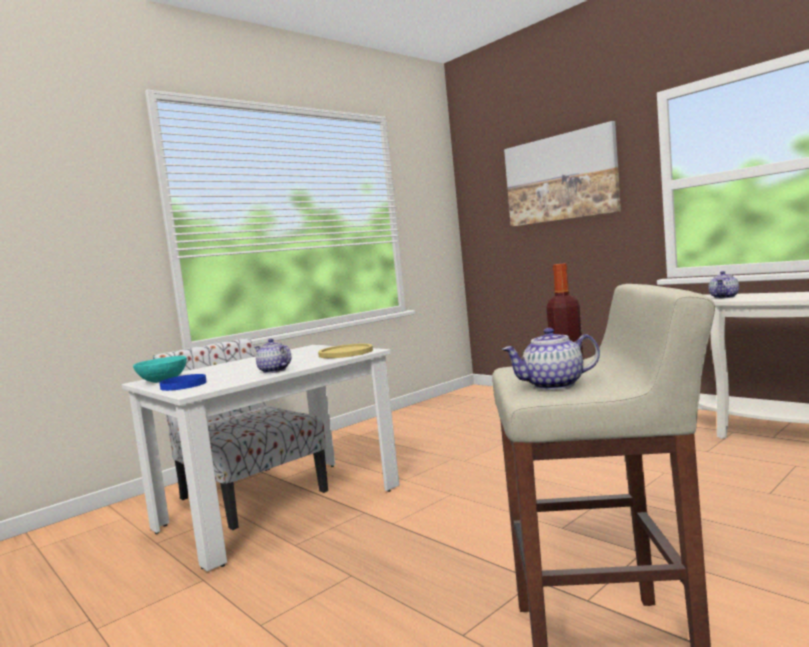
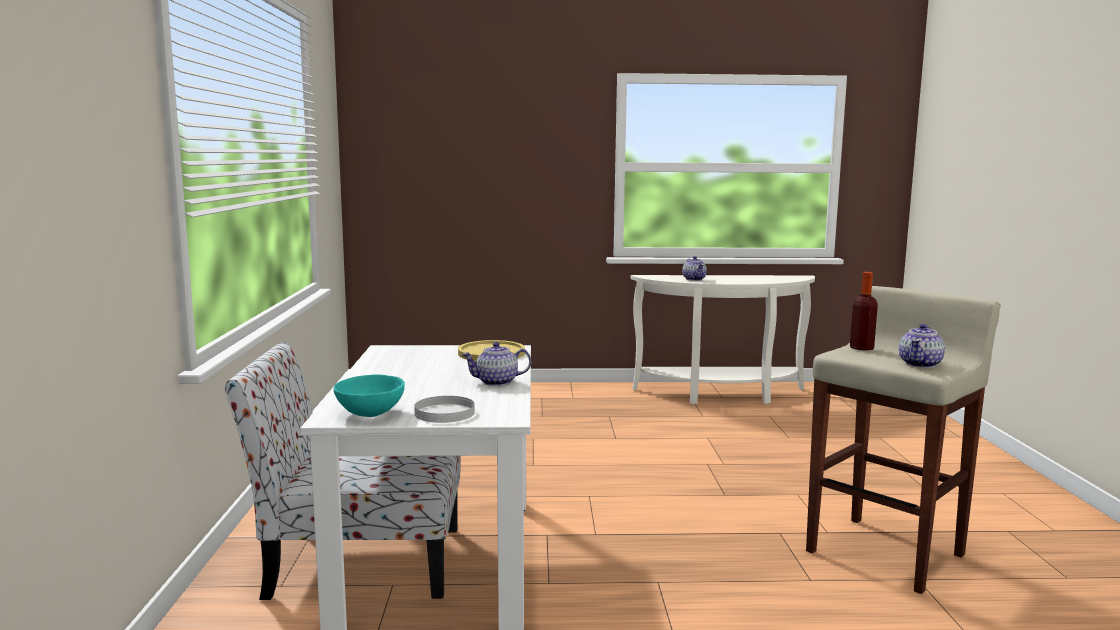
camera: 50 degrees left, 5 degrees up
blue plate [159,374,207,391] -> white plate [415,396,475,423]
picture [504,121,621,227] -> none

